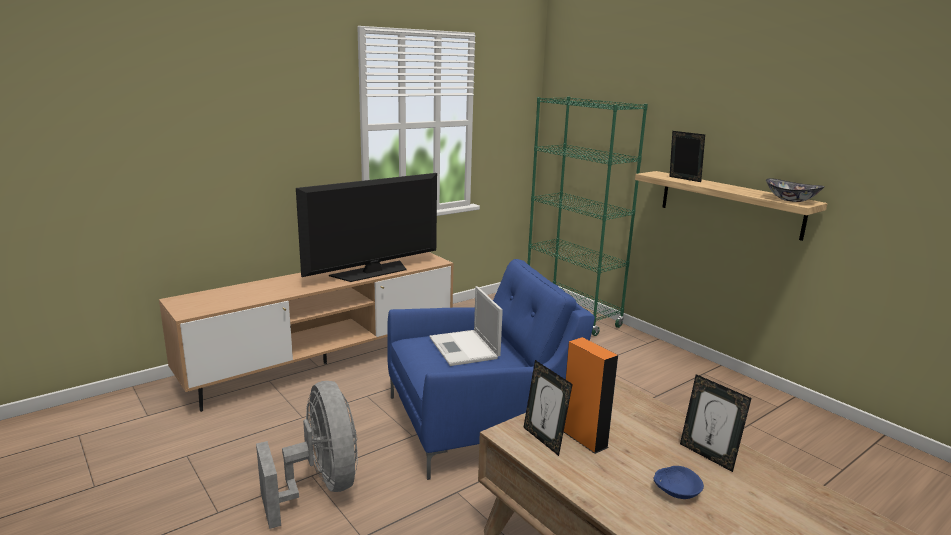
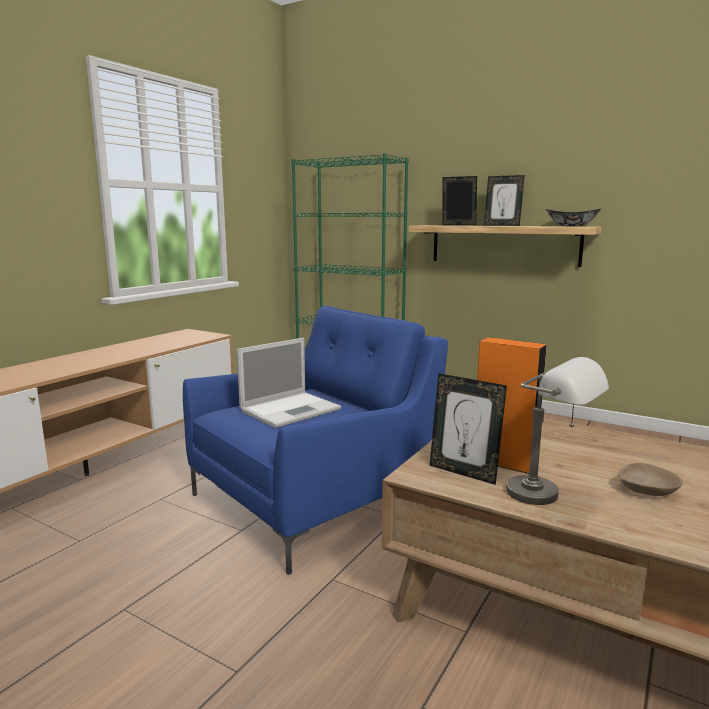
camera: 20 degrees left, 5 degrees down
grey fan [256,381,358,529] -> none
television [296,173,437,282] -> none
laptop [429,286,503,366] -> laptop turned 90 degrees counterclockwise [237,338,341,428]
blue bowl [654,466,704,499] -> beige bowl [619,463,683,496]
picture frame [680,374,752,472] -> picture frame moved to [484,175,525,226]
none -> grey table lamp [506,357,609,505]

